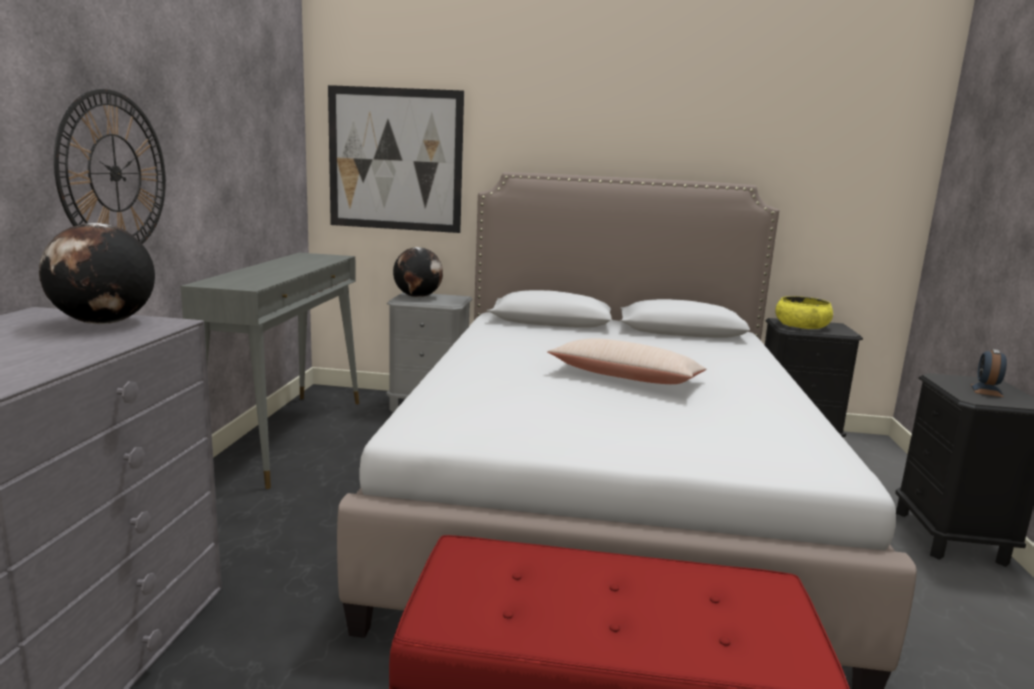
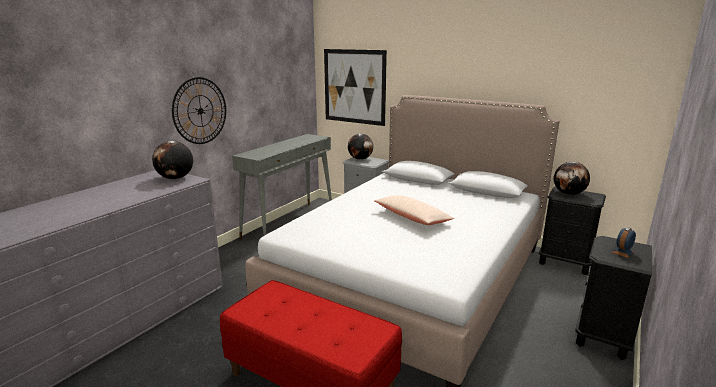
camera: 25 degrees right, 5 degrees up
yellow bowl [775,296,833,329] -> globe [553,162,590,195]

